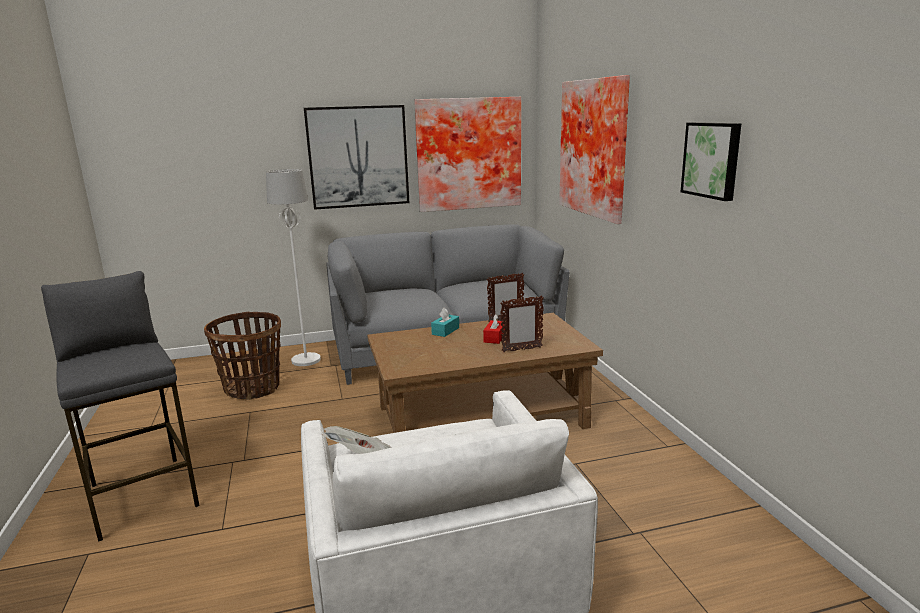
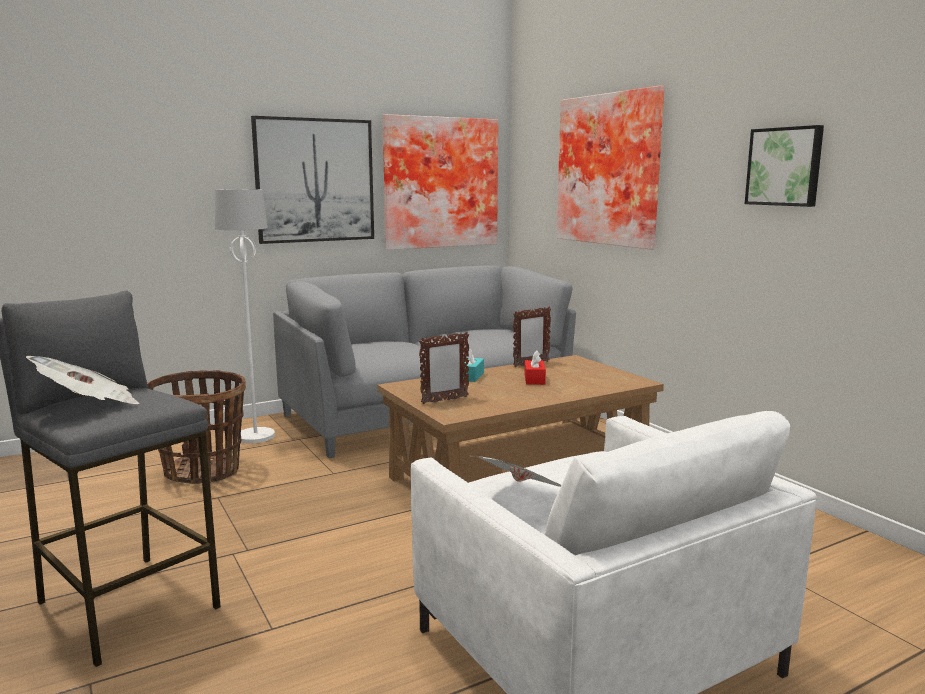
camera: 15 degrees left, 5 degrees down
picture frame [500,296,544,352] -> picture frame moved to [419,332,469,404]
none -> newspaper [26,356,139,404]

